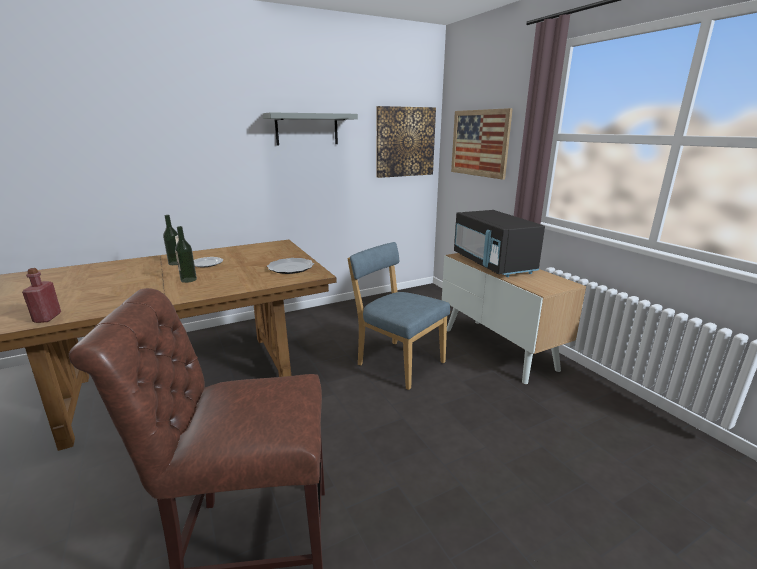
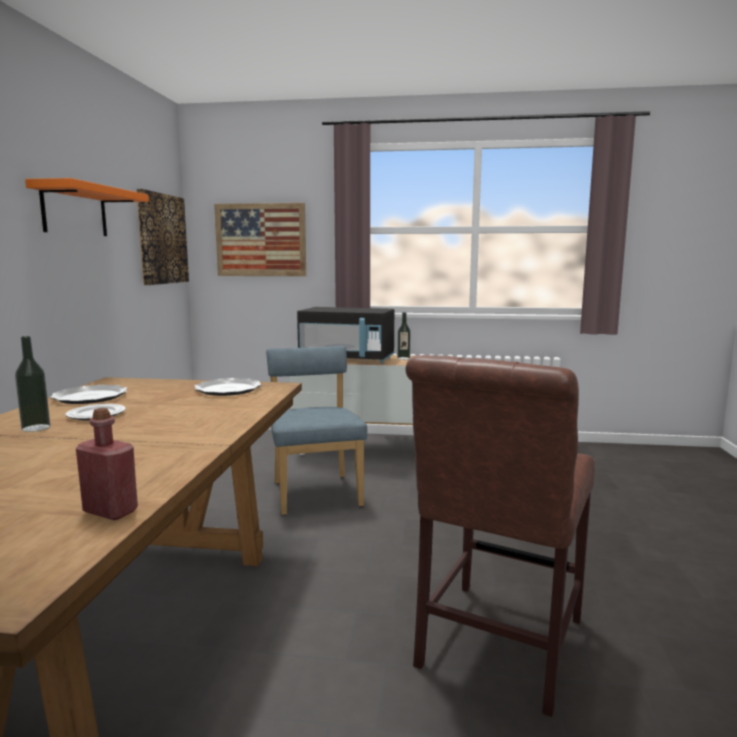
camera: 55 degrees left, 10 degrees down
bottle [175,226,197,283] -> bottle moved to [398,312,411,360]
grey shelf [263,112,358,145] -> orange shelf [25,178,149,236]
blue chair [348,242,450,390] -> blue chair turned 90 degrees clockwise [266,346,367,515]
none -> plate [50,385,127,404]

